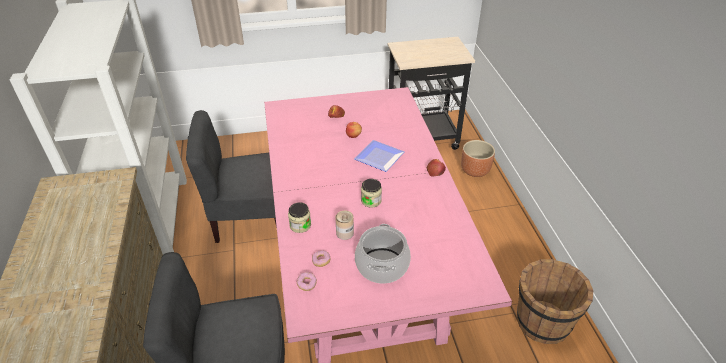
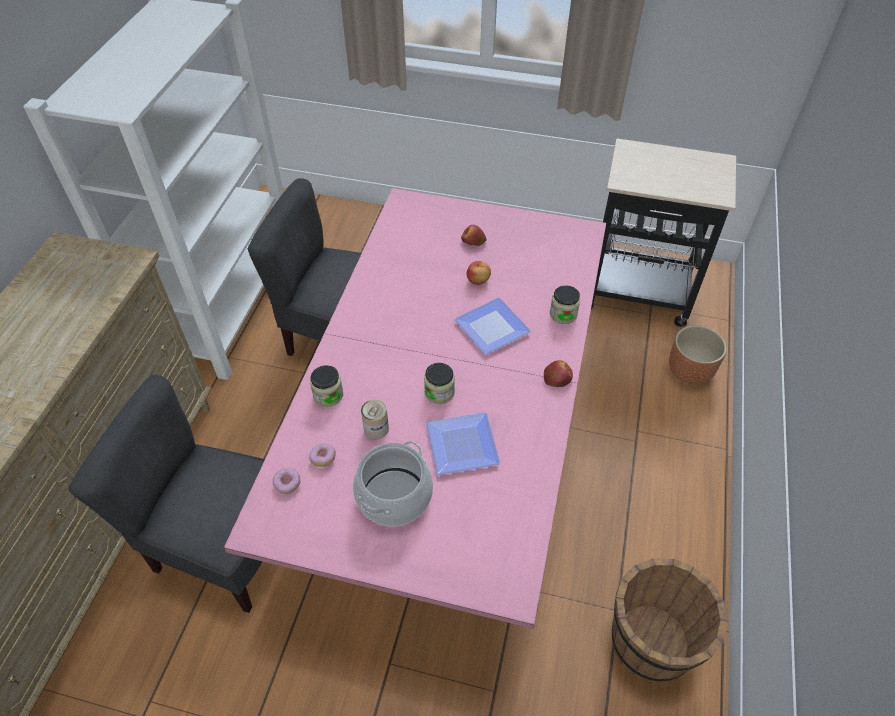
camera: 25 degrees right, 10 degrees up
none -> plate [426,412,500,475]
none -> jar [550,285,580,324]

